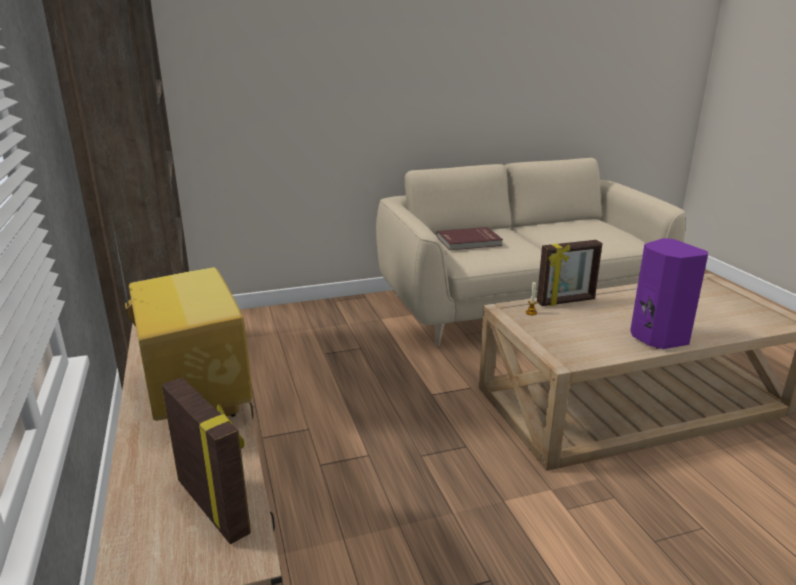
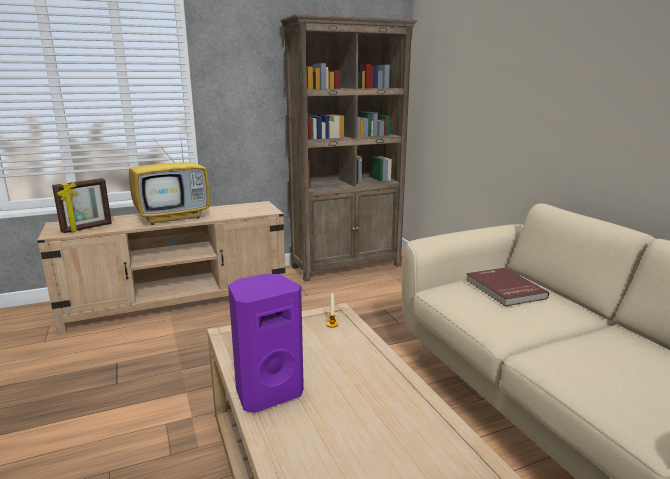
camera: 85 degrees right, 5 degrees down
picture frame [537,240,602,306] -> none

